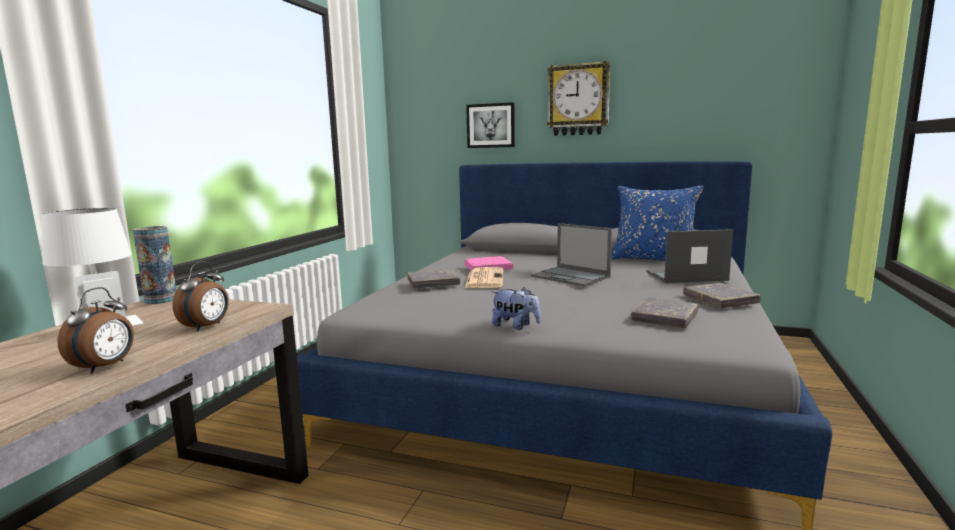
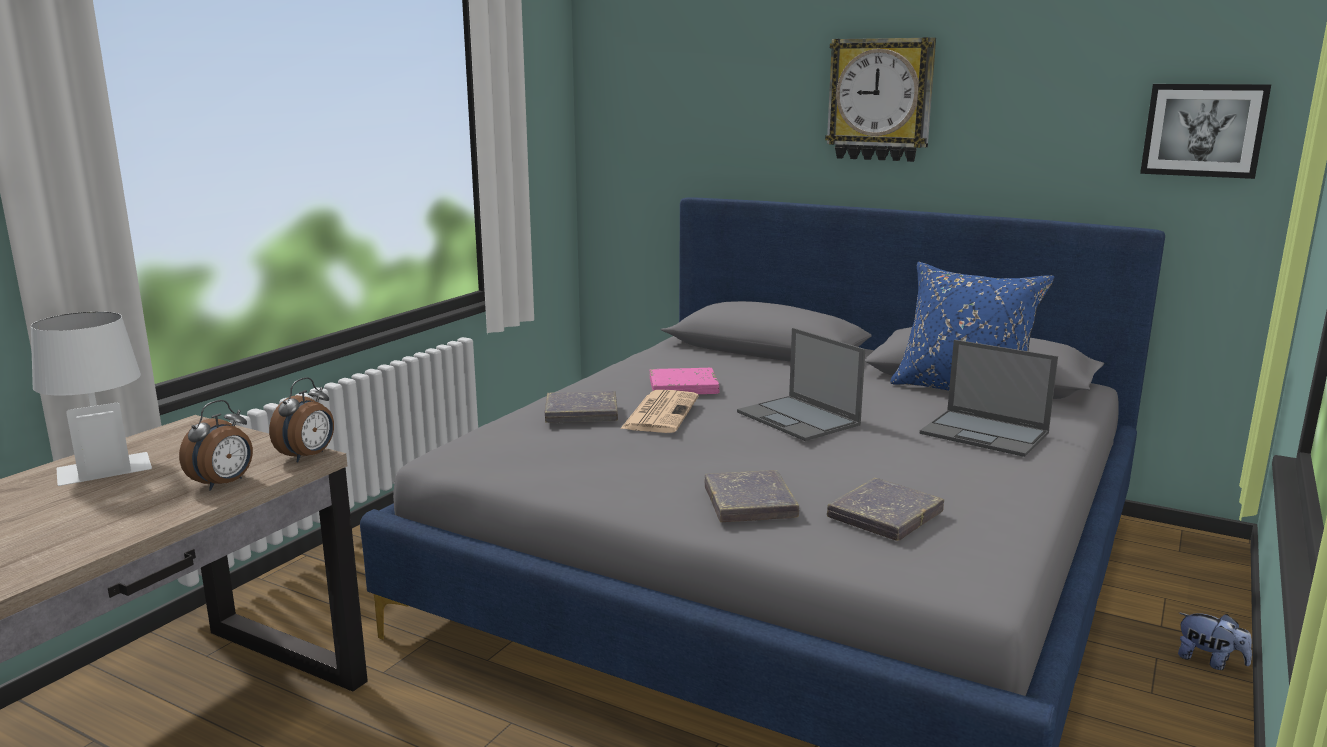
camera: 10 degrees right, 5 degrees up
alarm clock [57,287,134,374] -> alarm clock moved to [269,377,334,462]
vase [133,226,176,304] -> none
picture [466,102,515,148] -> picture moved to [1140,84,1271,179]
plush toy [492,287,541,330] -> plush toy moved to [1178,613,1252,670]
laptop [646,229,733,283] -> laptop turned 150 degrees counterclockwise [920,340,1058,457]
grey book [683,283,761,308] -> grey book moved to [705,470,799,522]

